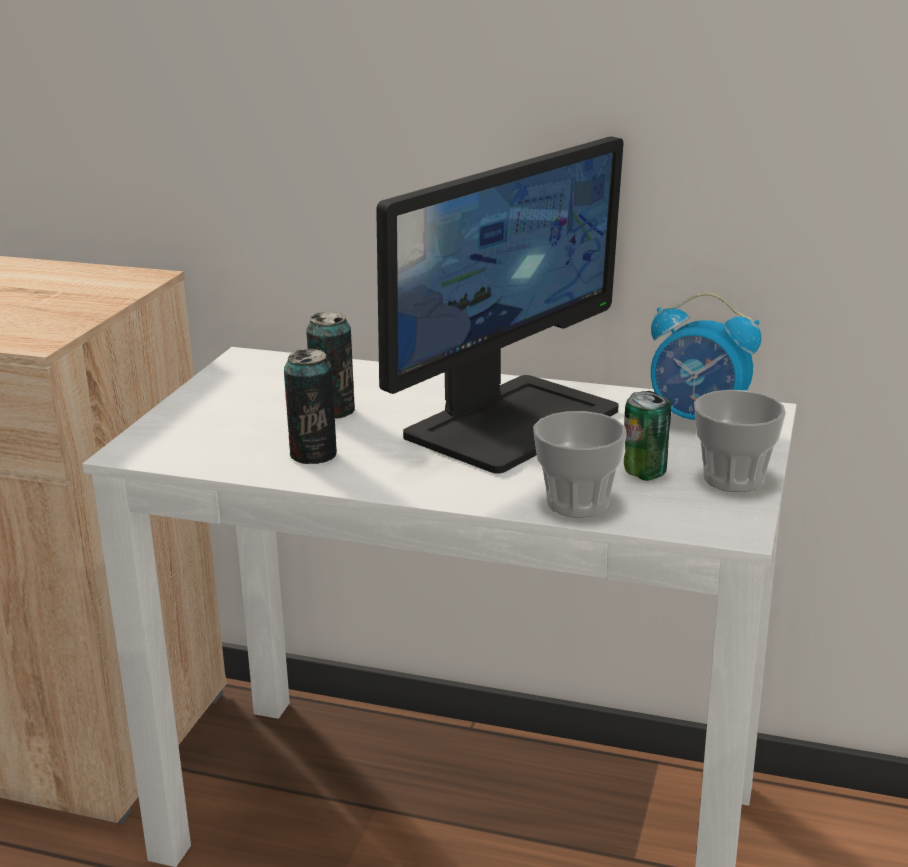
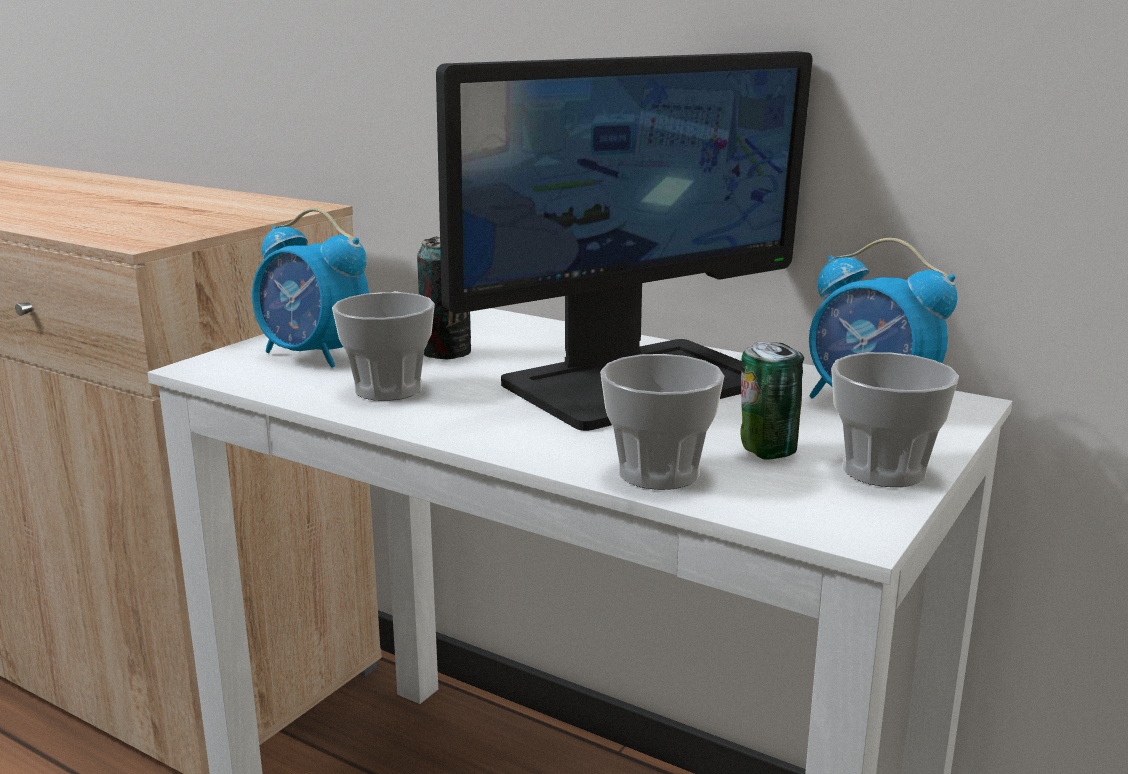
camera: 15 degrees right, 5 degrees down
can [284,348,337,464] -> cup [332,292,435,401]
none -> alarm clock [252,208,369,368]

